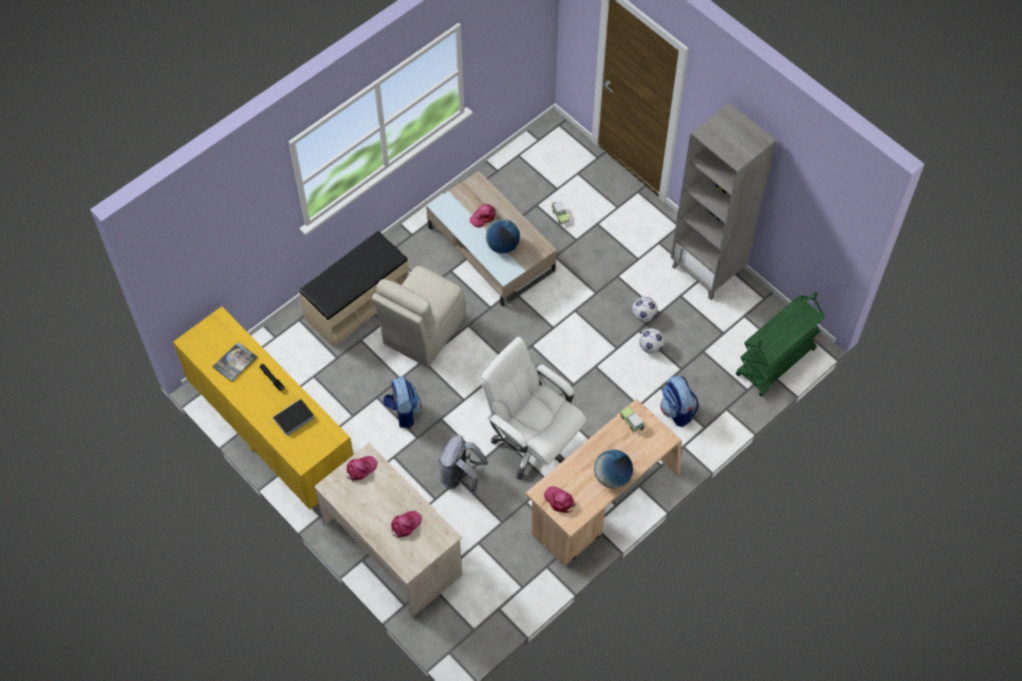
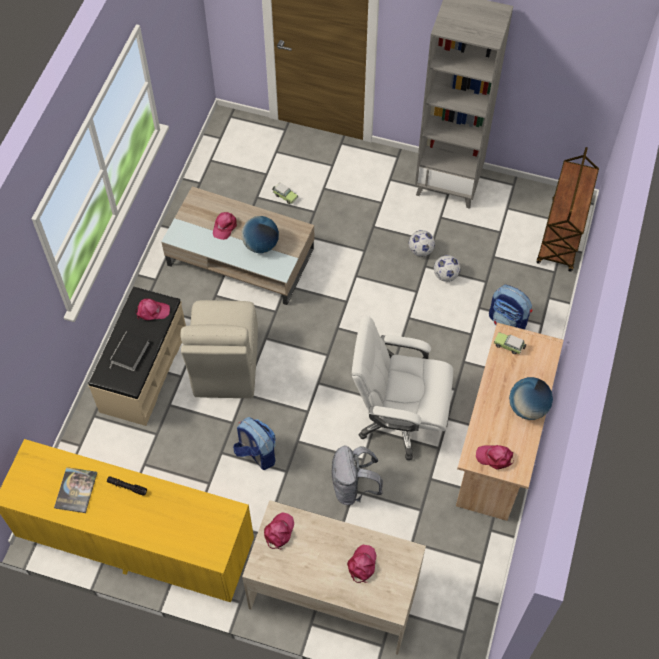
camera: 30 degrees left, 0 degrees up
book [270,399,314,436] -> book moved to [109,331,149,371]
green cart [736,291,826,397] -> brown cart [537,147,599,272]
none -> pink cap [136,298,170,320]

